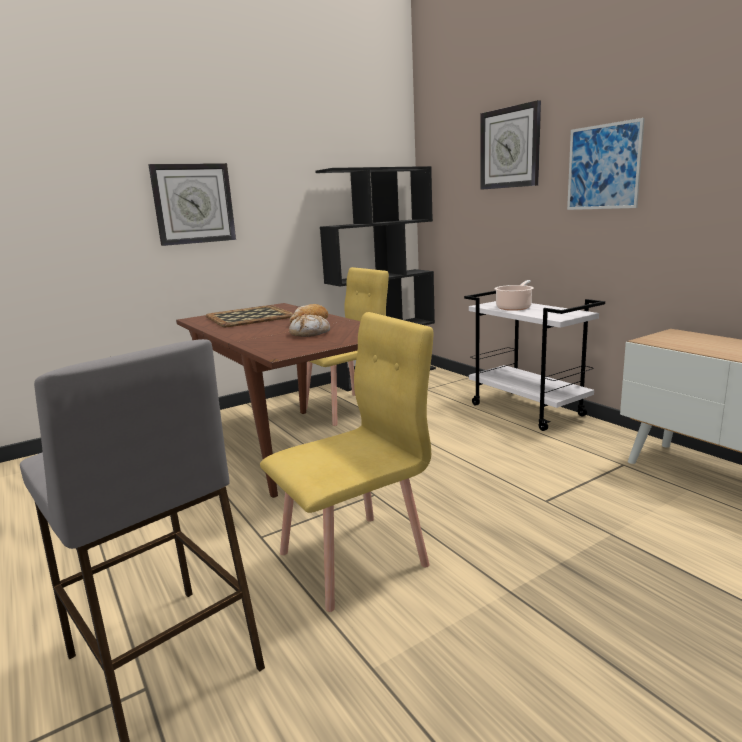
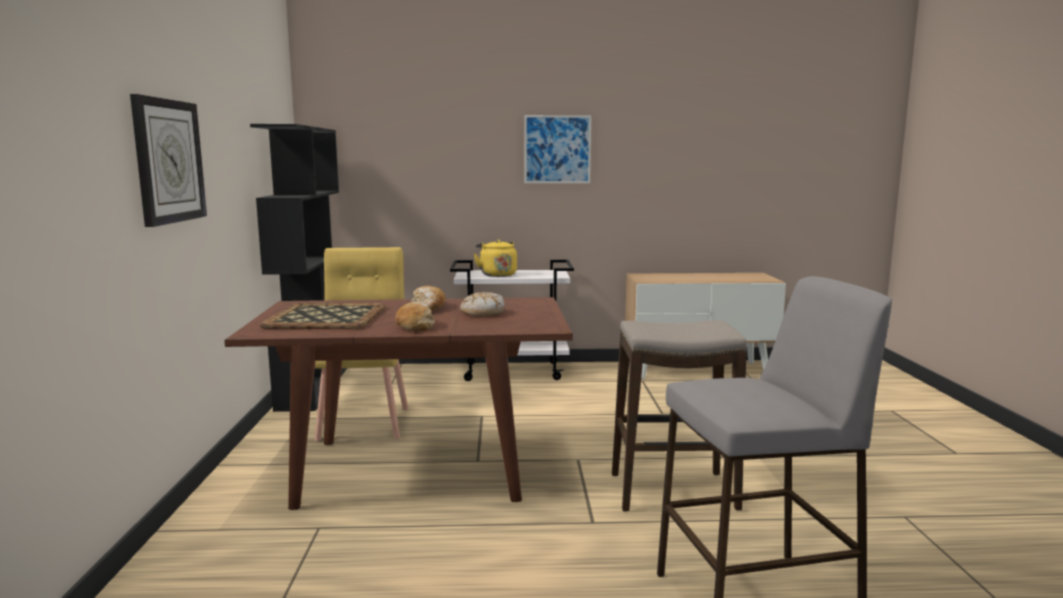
camera: 60 degrees left, 5 degrees down
yellow chair [260,312,433,612] -> stool [612,320,747,512]
wall clock [480,100,541,190] -> none
cooking pot [494,280,534,311] -> yellow kettle [474,239,517,277]
none -> bread [395,302,435,331]

